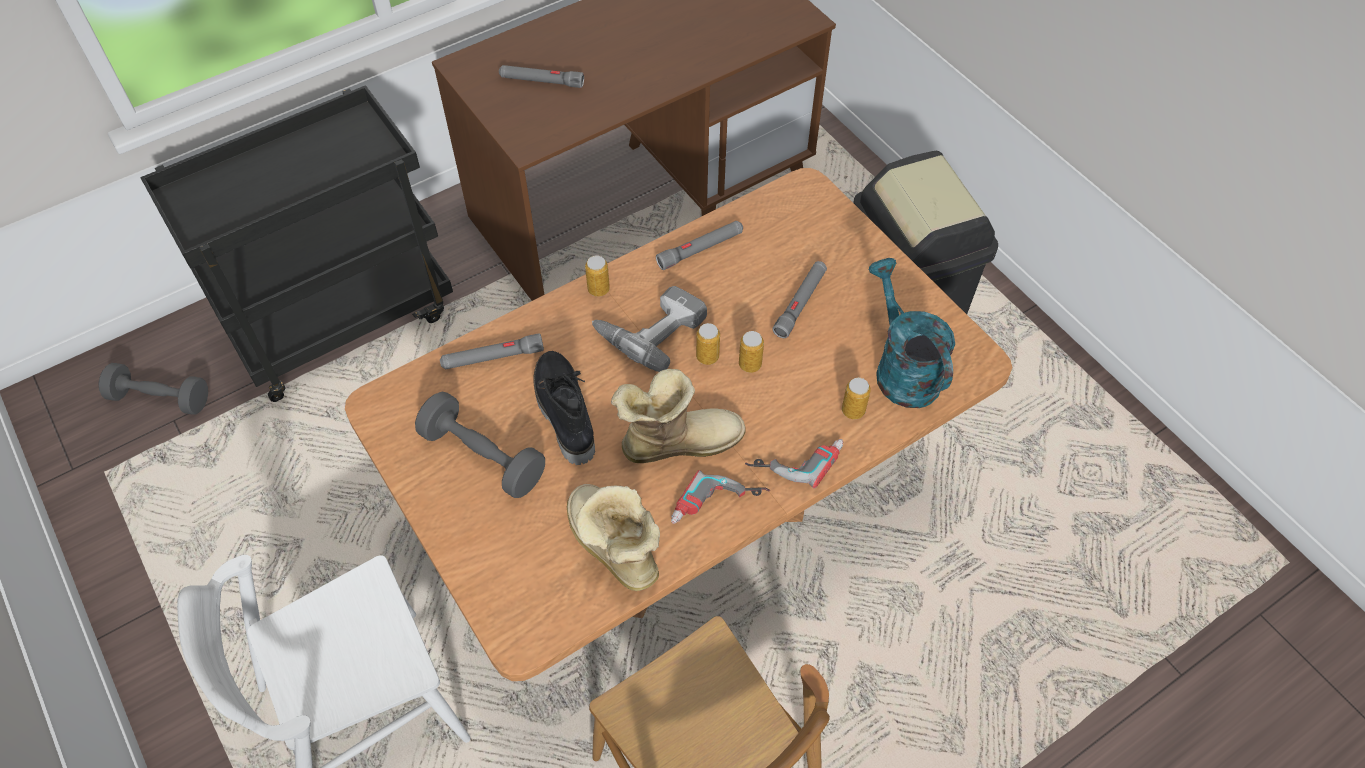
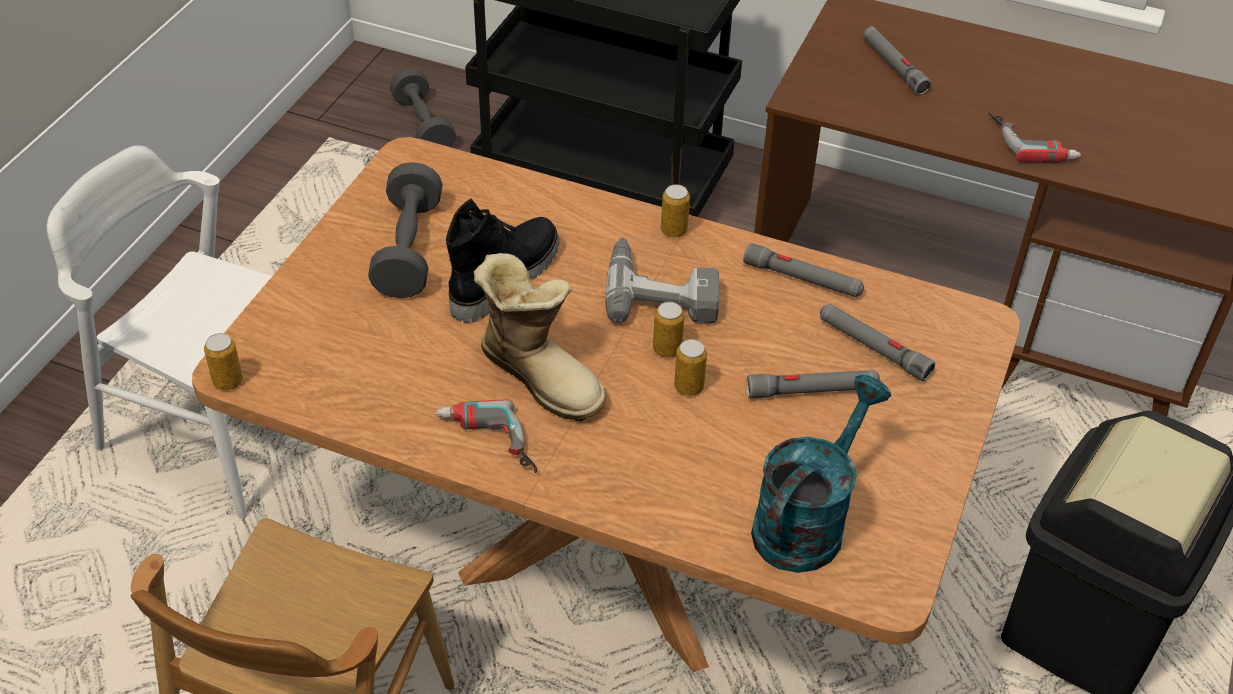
camera: 55 degrees right, 10 degrees down
grey flashlight [440,333,544,369] -> grey flashlight moved to [820,304,935,381]
boot [567,484,660,591] -> none
power drill [745,439,843,488] -> power drill moved to [988,112,1081,163]
can [842,378,871,419] -> can moved to [204,333,243,390]

